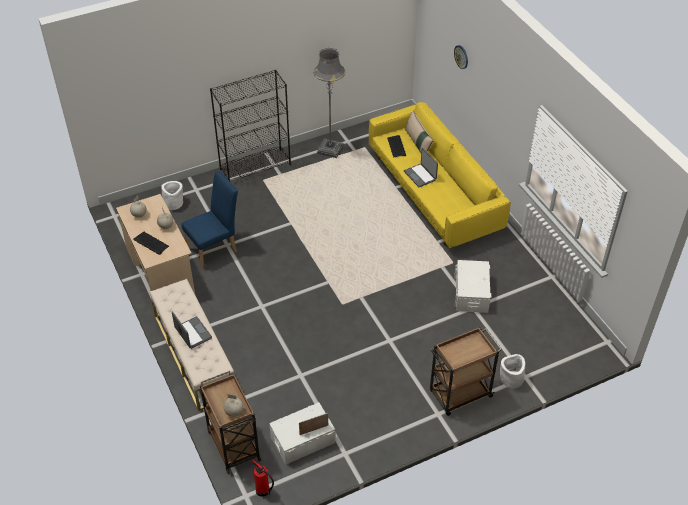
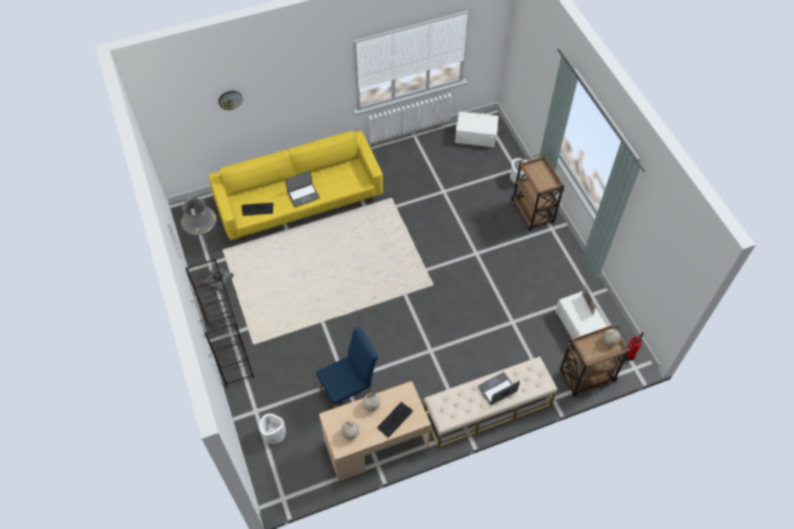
camera: 85 degrees left, 10 degrees up
blue chair [181,171,238,269] -> blue chair turned 90 degrees clockwise [316,327,378,408]
beige pillow [405,111,434,153] -> none
white storage box [454,260,491,313] -> white storage box moved to [455,111,499,147]

